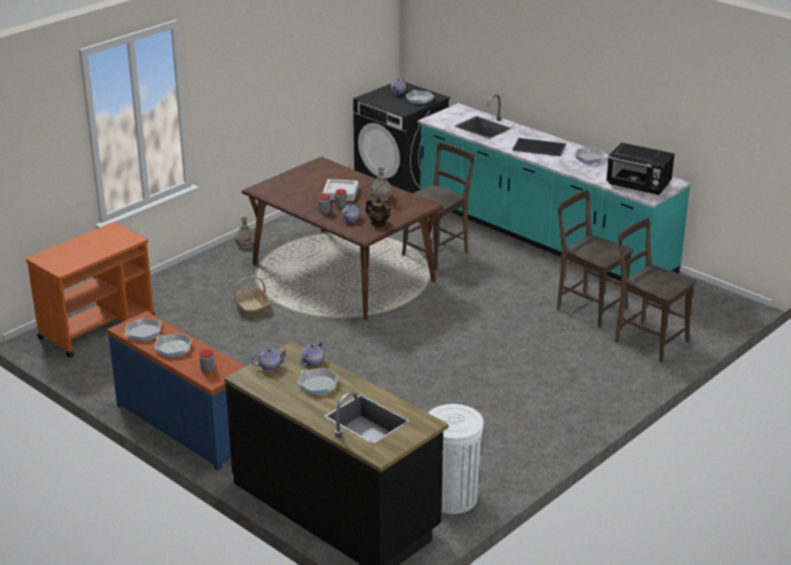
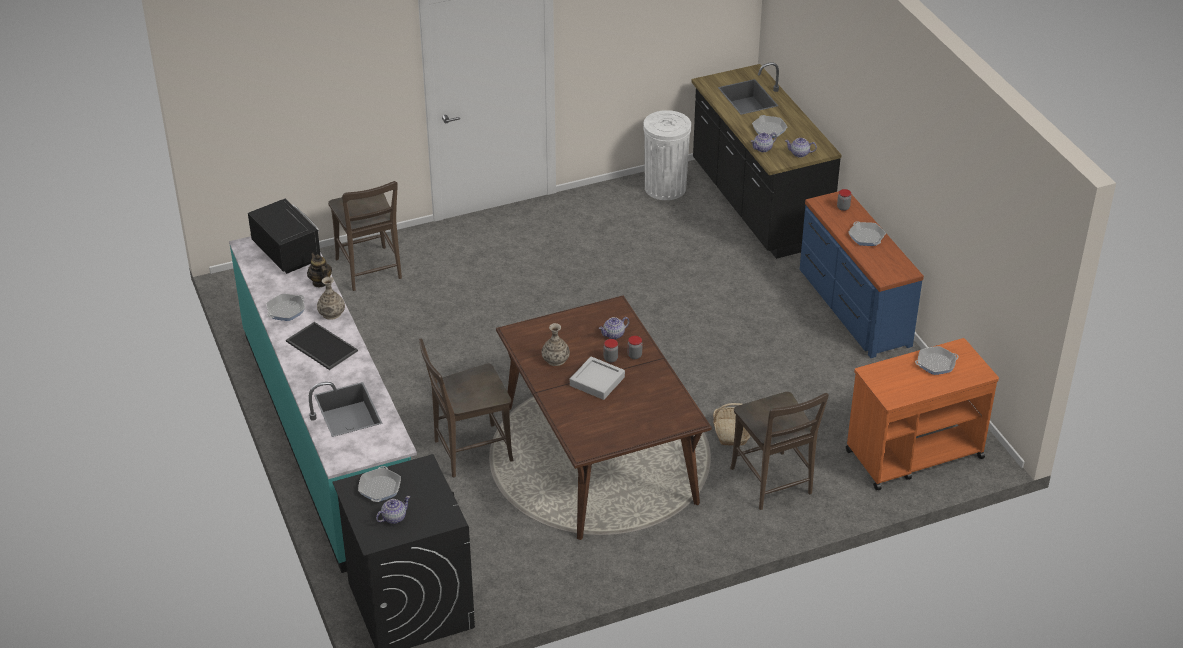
camera: 155 degrees left, 10 degrees up
frying pan [124,318,162,341] -> frying pan moved to [915,346,959,375]
vase [235,215,255,248] -> vase moved to [317,277,345,320]
teapot [365,197,391,226] -> teapot moved to [307,253,332,287]
brown chair [557,190,633,328] -> brown chair moved to [730,392,829,510]

